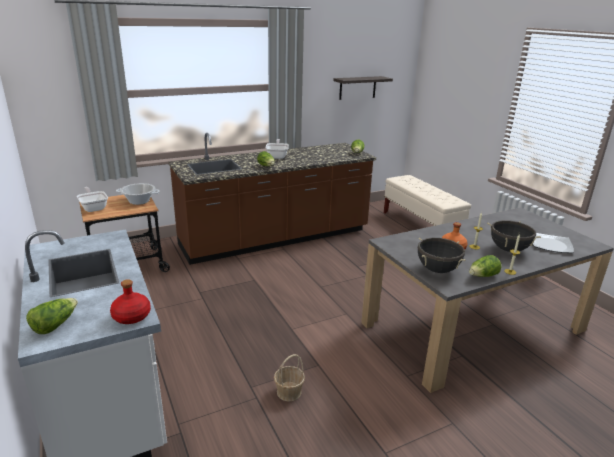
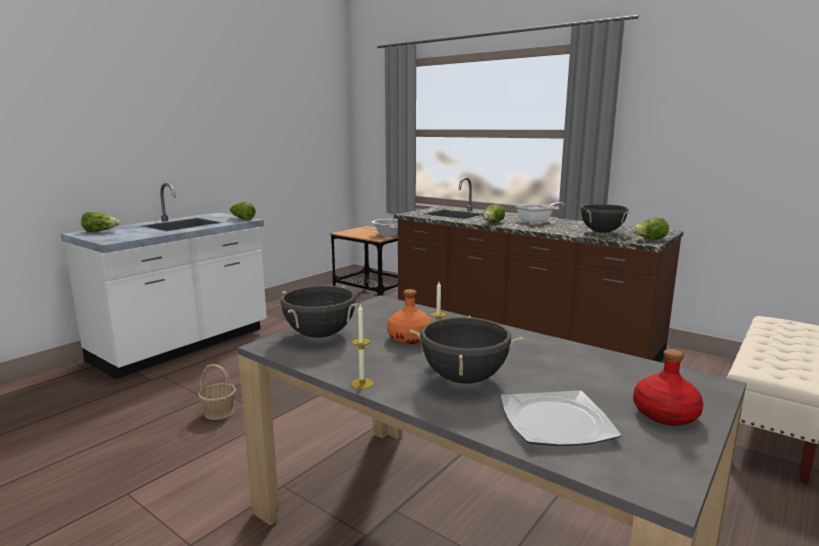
camera: 65 degrees right, 10 degrees down
frying pan [77,187,108,212] -> none
red bottle [110,279,151,324] -> red bottle moved to [633,349,704,425]
shelf [334,76,393,100] -> none
lettuce [469,255,502,277] -> lettuce moved to [230,202,256,220]
none -> black cooking pot [580,204,630,233]

